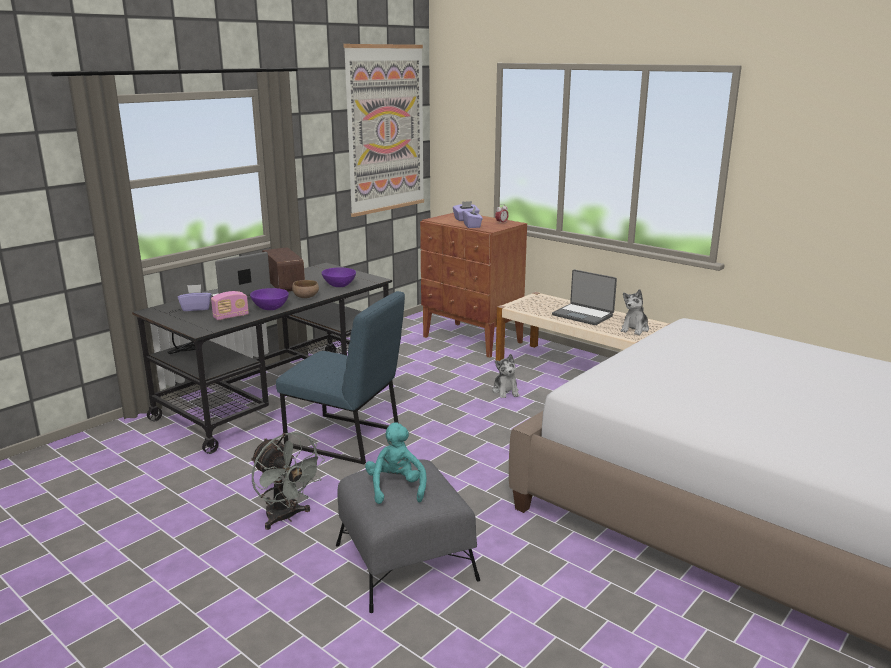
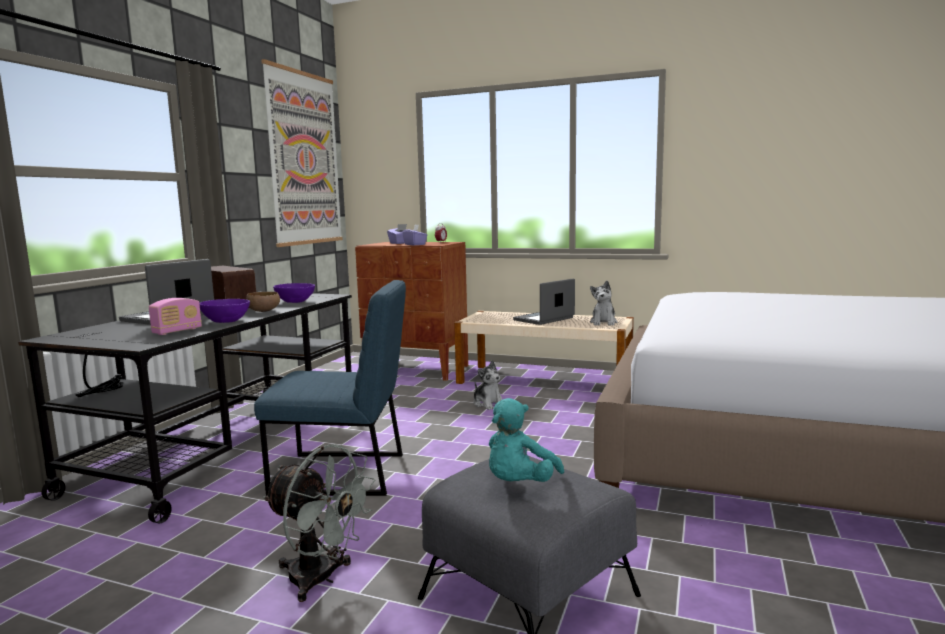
camera: 20 degrees left, 10 degrees down
purple tissue box [178,284,211,311] -> none
turquoise plush toy [365,423,427,504] -> turquoise plush toy turned 120 degrees counterclockwise [489,398,564,482]
laptop [552,269,617,325] -> laptop turned 120 degrees clockwise [513,279,575,325]

